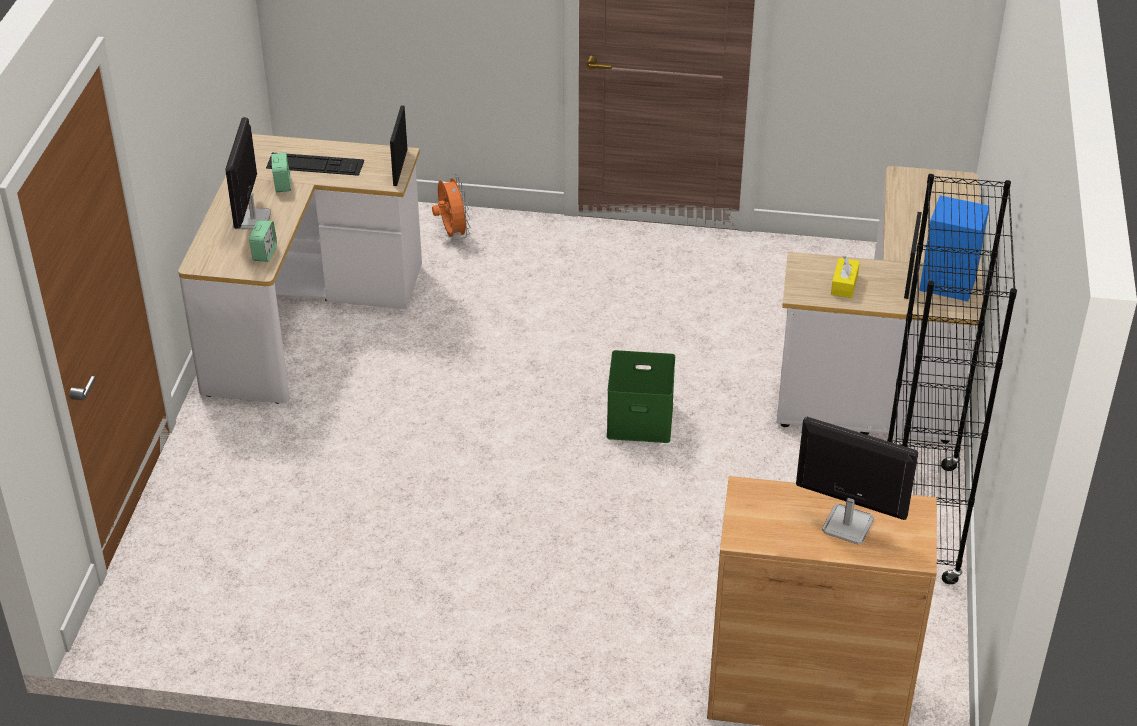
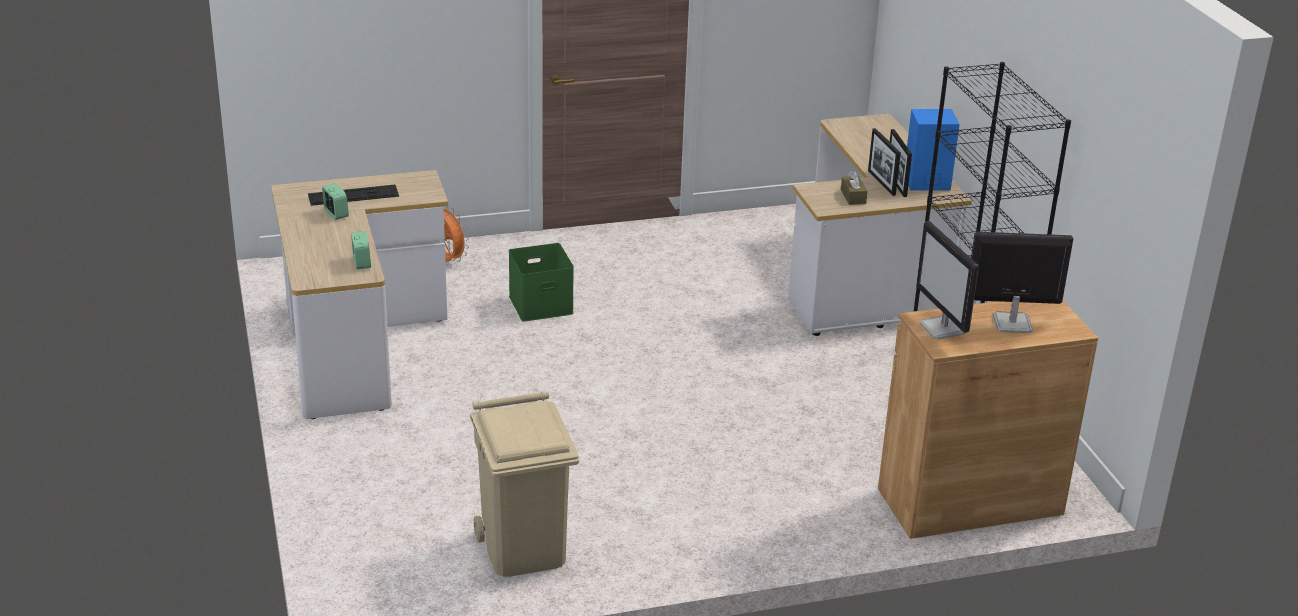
camera: 25 degrees left, 10 degrees down
monitor [225,117,271,230] -> monitor moved to [916,221,979,340]
picture frame [390,105,408,186] -> picture frame moved to [868,128,901,196]
green storage box [607,350,675,443] -> green storage box moved to [509,243,574,322]
yellow tissue box [831,256,860,298] -> brown tissue box [841,171,868,205]
none -> beige trash can [470,392,579,577]

